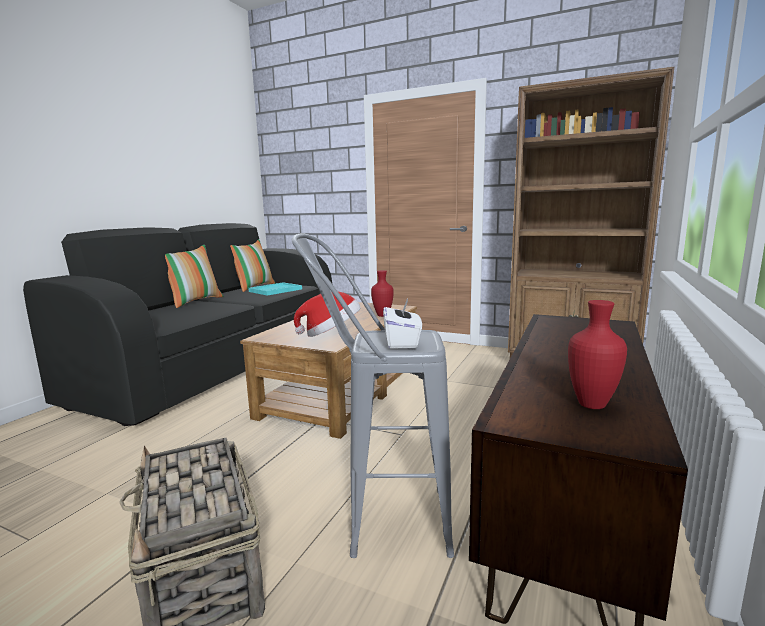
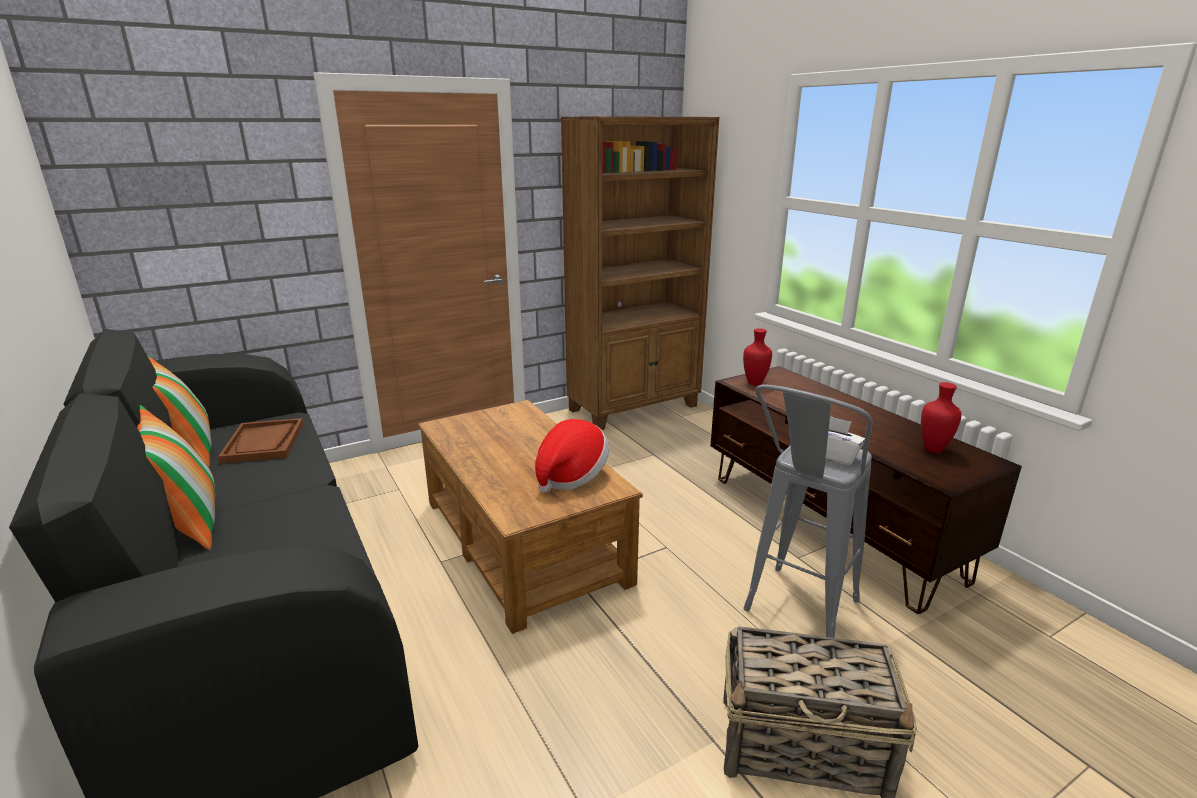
camera: 55 degrees left, 10 degrees up
turquoise tray [248,282,302,296] -> brown tray [218,418,303,464]
red vase [371,270,394,317] -> red vase moved to [743,328,772,386]

